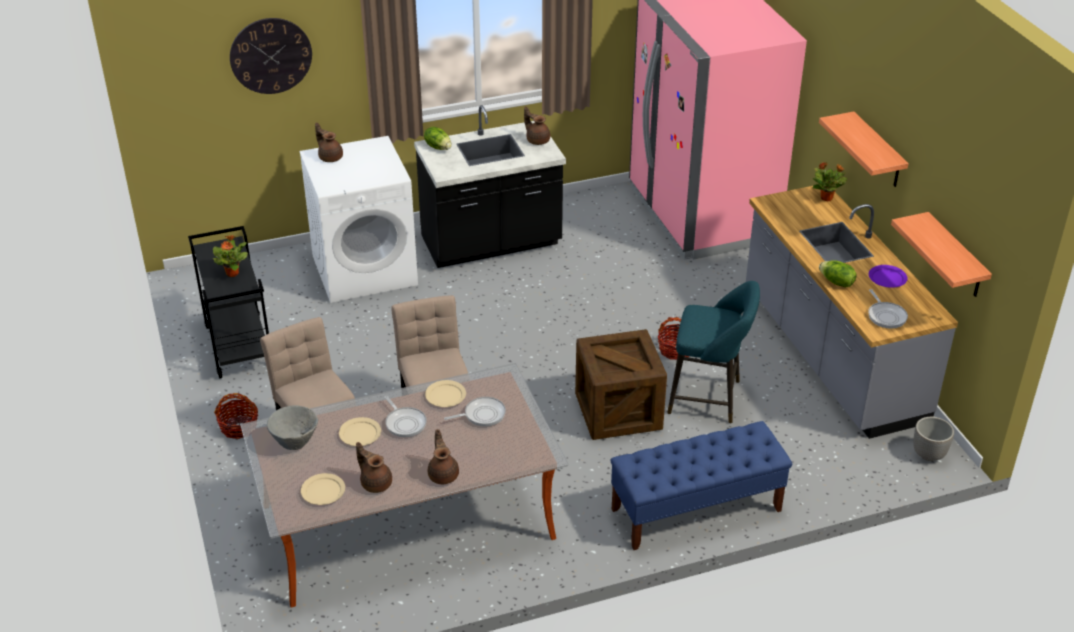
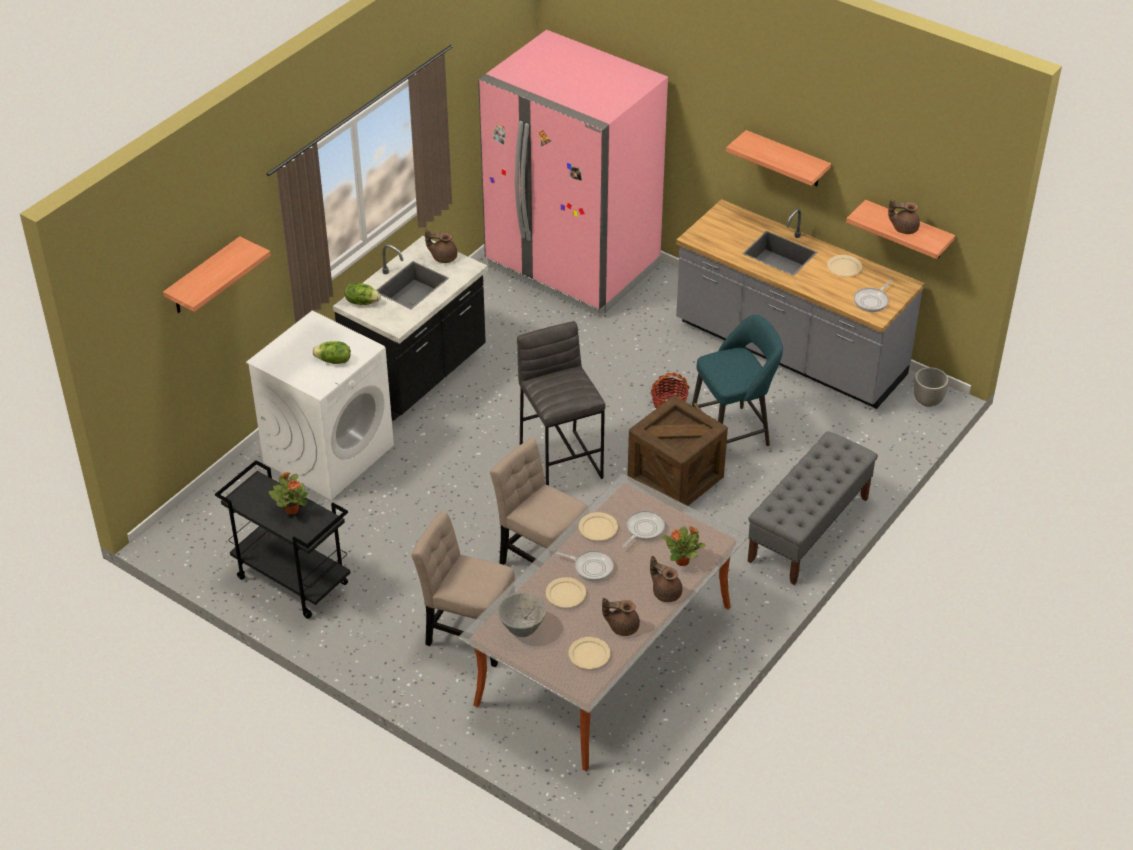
camera: 35 degrees left, 5 degrees up
basket [214,393,258,439] -> none
wall clock [230,18,312,94] -> shelf [163,236,271,313]
brown teapot [315,123,343,162] -> brown teapot moved to [888,198,920,234]
blue bench [610,421,792,550] -> grey bench [748,431,878,585]
potted plant [812,162,847,201] -> potted plant moved to [662,527,705,566]
lettuce [819,260,857,287] -> lettuce moved to [312,341,351,364]
frying pan [868,289,908,328] -> frying pan turned 90 degrees clockwise [854,280,892,312]
purple plate [869,265,908,288] -> beige plate [827,255,862,277]
none -> grey stool [517,321,605,486]

